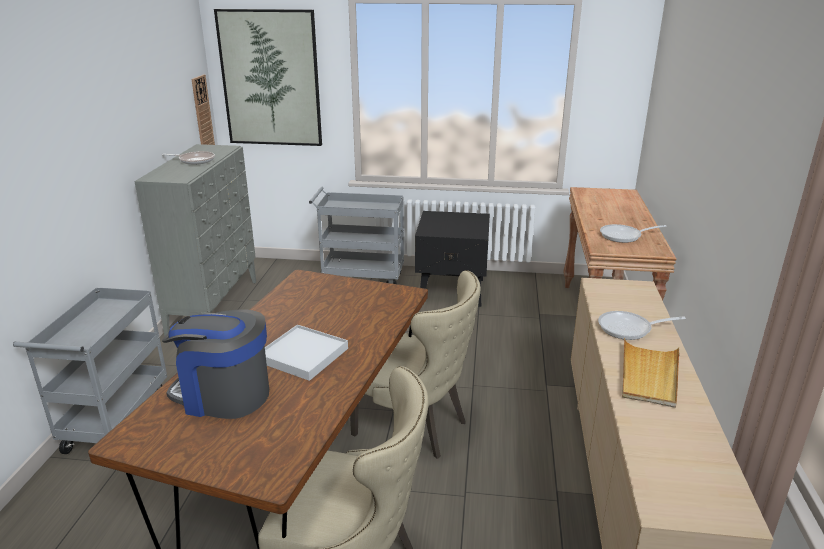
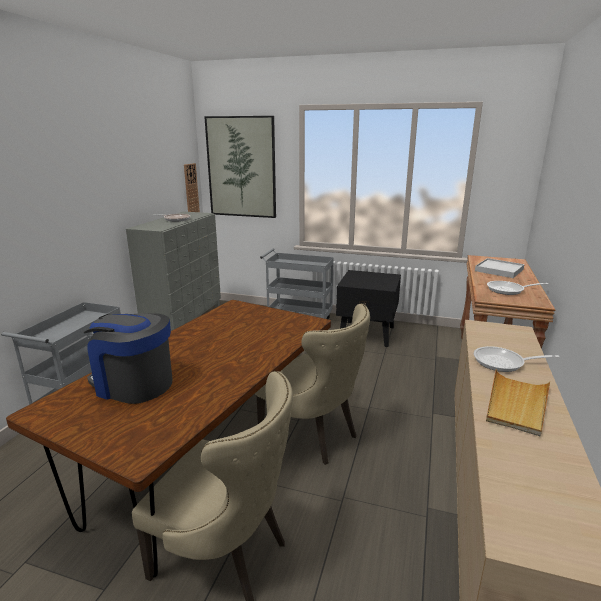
camera: 10 degrees right, 5 degrees down
white tray [265,325,348,381] -> white tray moved to [475,258,525,278]

